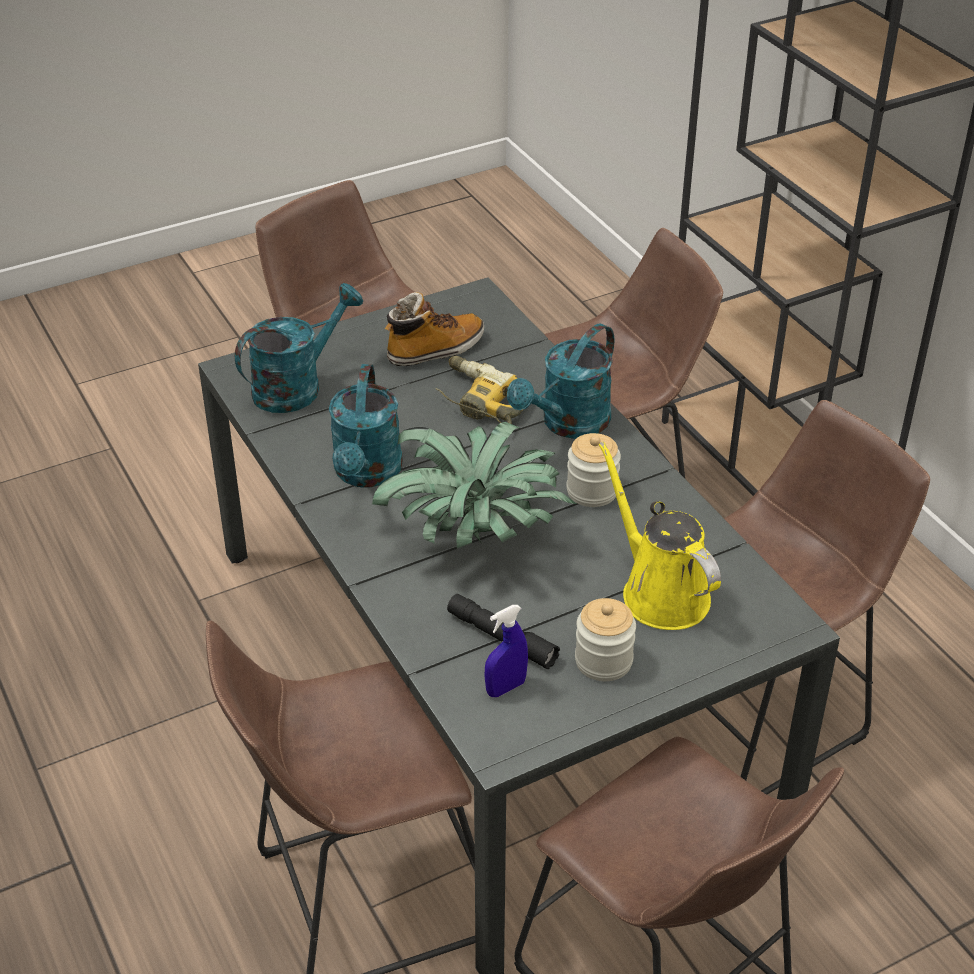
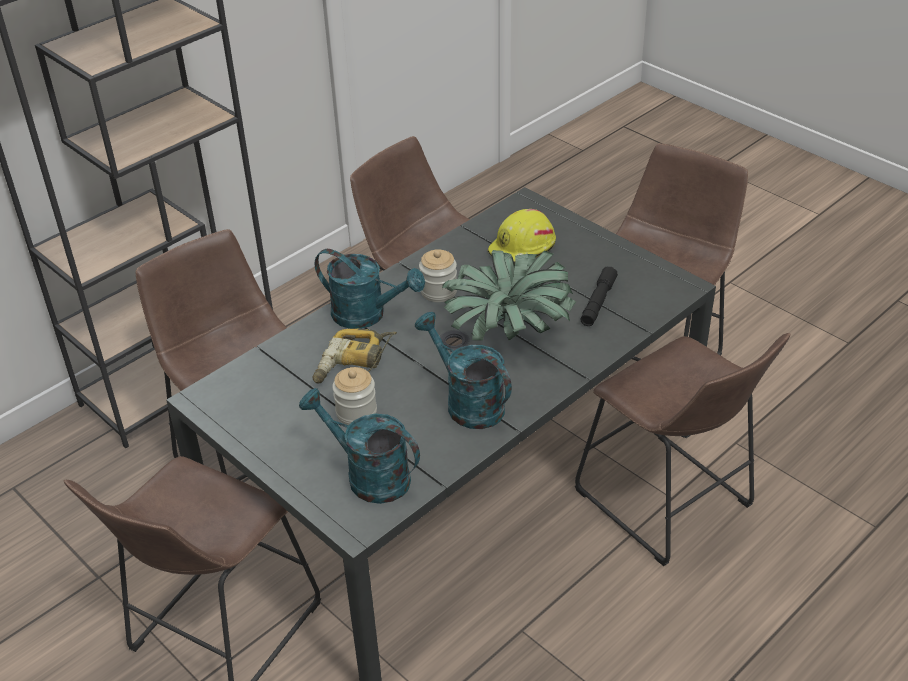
camera: 105 degrees left, 0 degrees up
turquoise watering can [329,364,403,488] -> turquoise watering can turned 120 degrees counterclockwise [415,312,512,429]
boot [385,292,484,366] -> none
blue spray bottle [484,605,528,697] -> none
jar [575,598,636,681] -> jar moved to [332,367,377,425]
yellow watering can [599,442,721,630] -> yellow hard hat [487,209,556,264]

